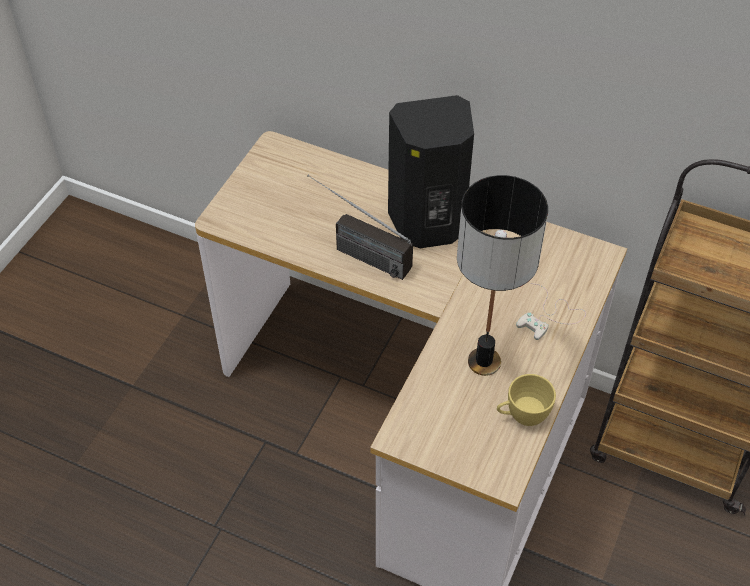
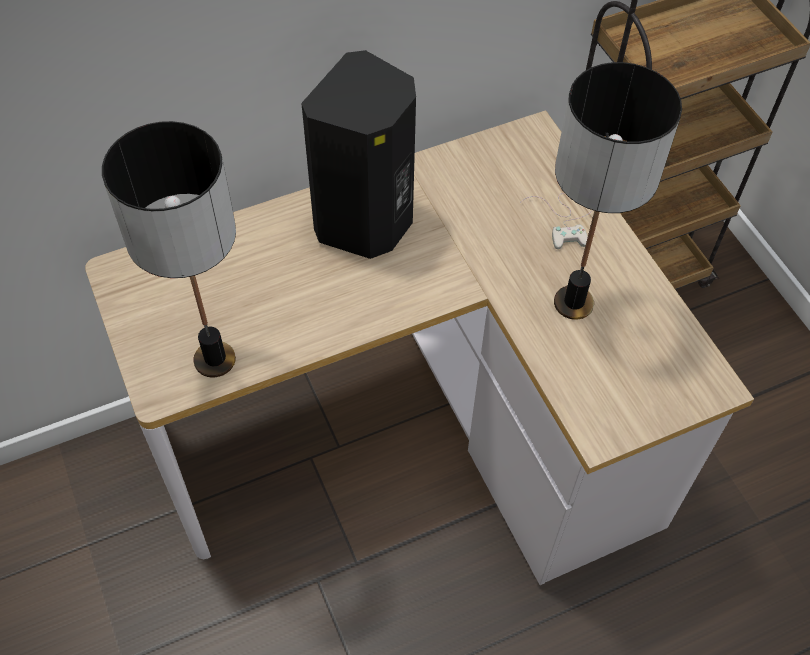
camera: 50 degrees left, 5 degrees up
radio [307,175,413,280] -> none
yellow cup [497,374,556,426] -> none
none -> table lamp [102,121,236,378]

